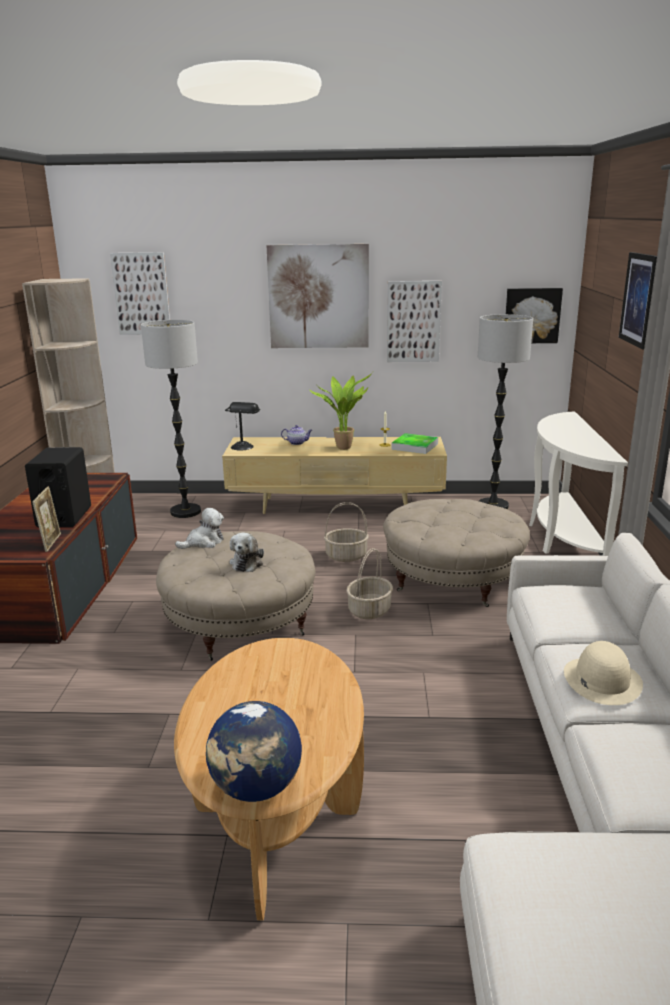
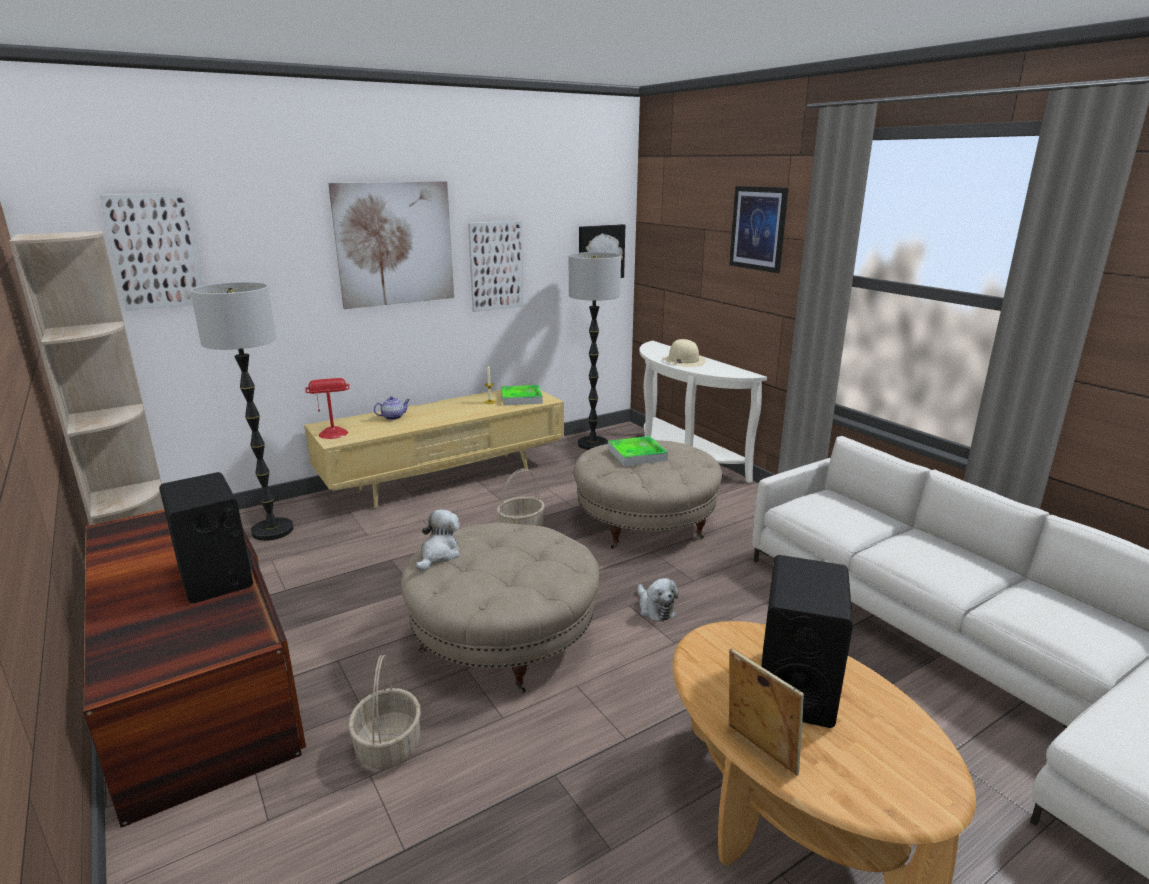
camera: 35 degrees left, 0 degrees up
picture frame [32,486,61,552] -> picture frame moved to [729,648,804,776]
globe [206,701,302,802] -> none
black table lamp [225,402,260,450] -> red table lamp [305,378,349,439]
plush toy [230,533,264,572] -> plush toy moved to [638,578,679,622]
potted plant [310,372,373,450] -> none
basket [346,548,393,619] -> basket moved to [348,655,421,769]
beige hat [564,641,643,705] -> beige hat moved to [662,339,706,367]
none -> tray [608,436,668,466]
none -> black speaker [761,555,853,728]

